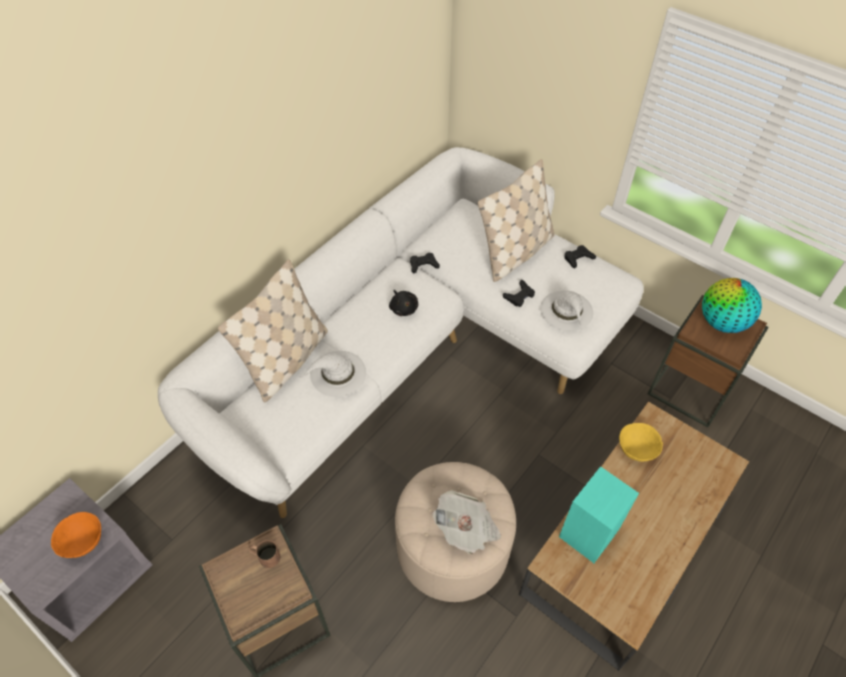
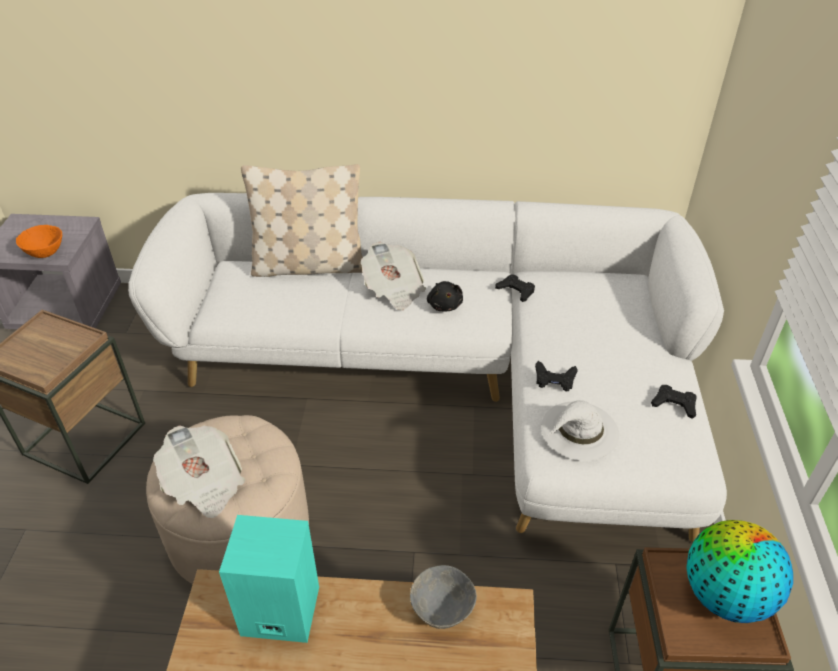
camera: 55 degrees right, 10 degrees down
brown mug [248,540,280,568] -> none
white hat [300,351,366,397] -> none
black plush toy [389,290,418,316] -> black plush toy turned 45 degrees counterclockwise [427,281,463,312]
beige pillow [478,159,555,282] -> none
yellow bowl [619,423,663,462] -> grey bowl [410,565,477,629]
none -> newspaper [361,242,426,310]

